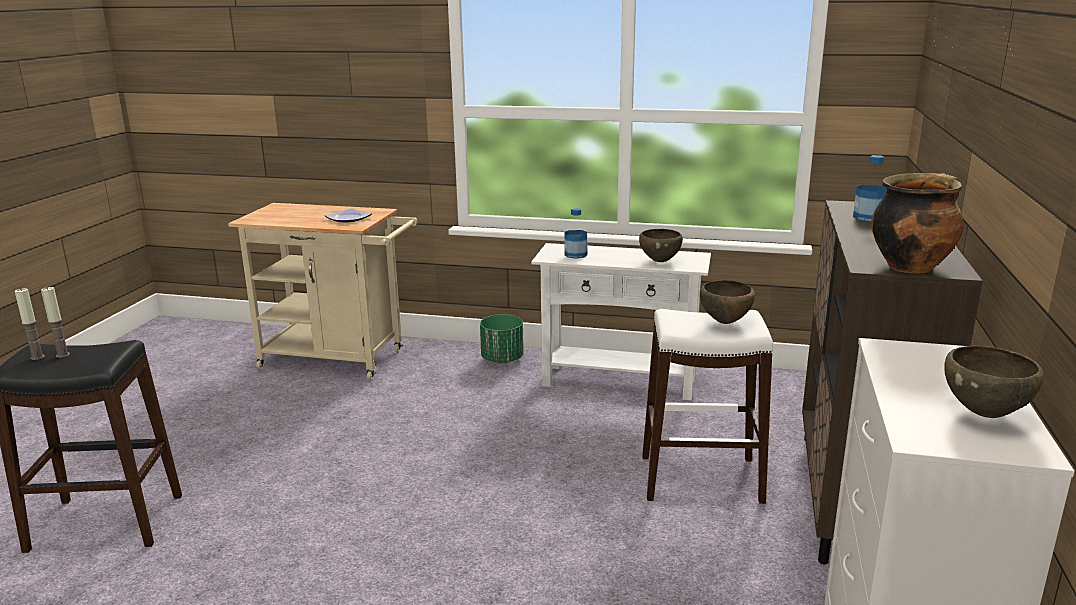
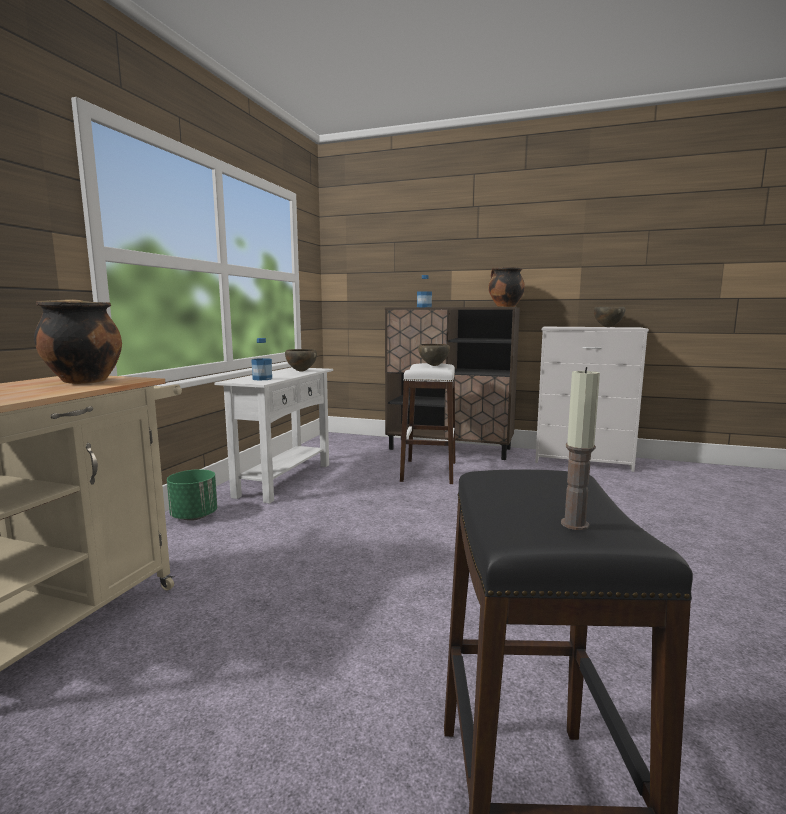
camera: 85 degrees left, 10 degrees down
candle [41,287,70,358] -> none
plate [324,208,372,223] -> cooking pot [34,299,122,384]

